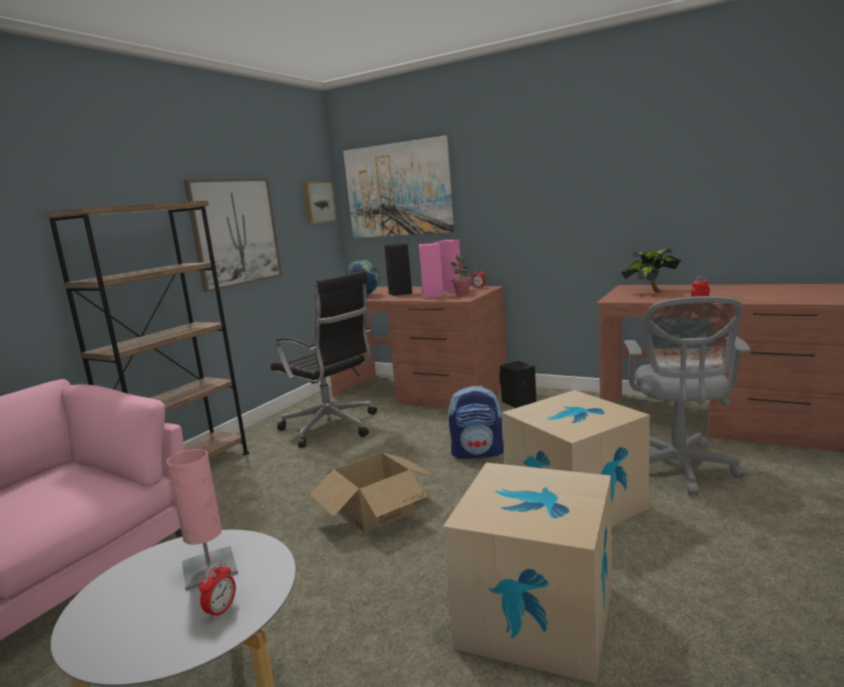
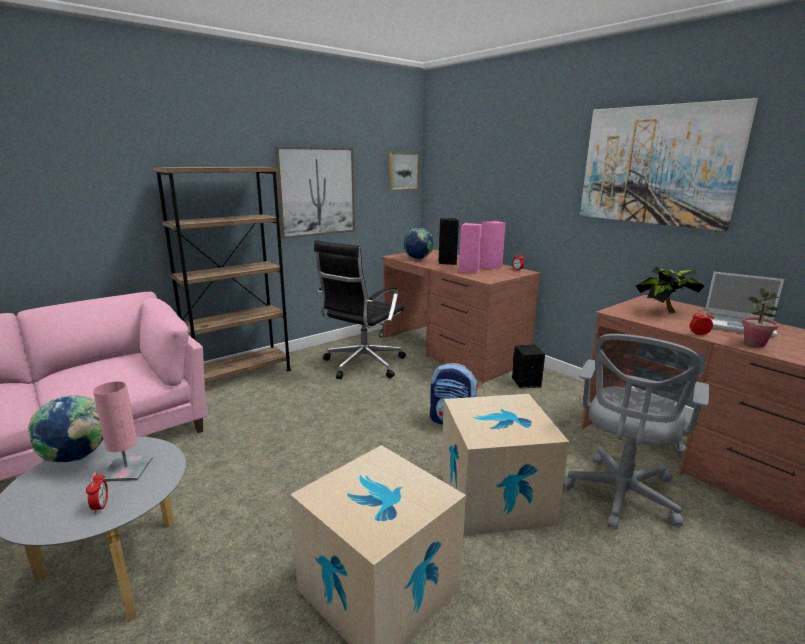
camera: 20 degrees right, 5 degrees up
alarm clock [199,562,236,620] -> alarm clock turned 60 degrees counterclockwise [86,472,108,514]
black office chair [270,271,377,448] -> black office chair turned 60 degrees clockwise [314,240,406,379]
cardboard box [309,452,434,533] -> none
picture [343,136,454,238] -> picture moved to [580,98,758,231]
potted plant [451,255,472,295] -> potted plant moved to [742,288,779,347]
none -> globe [28,395,103,463]
none -> laptop [704,272,785,337]

